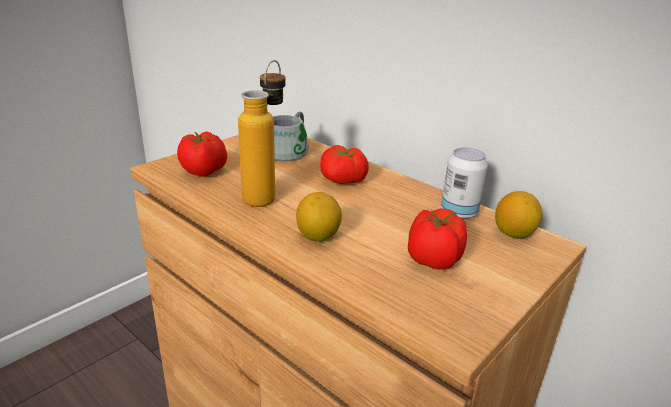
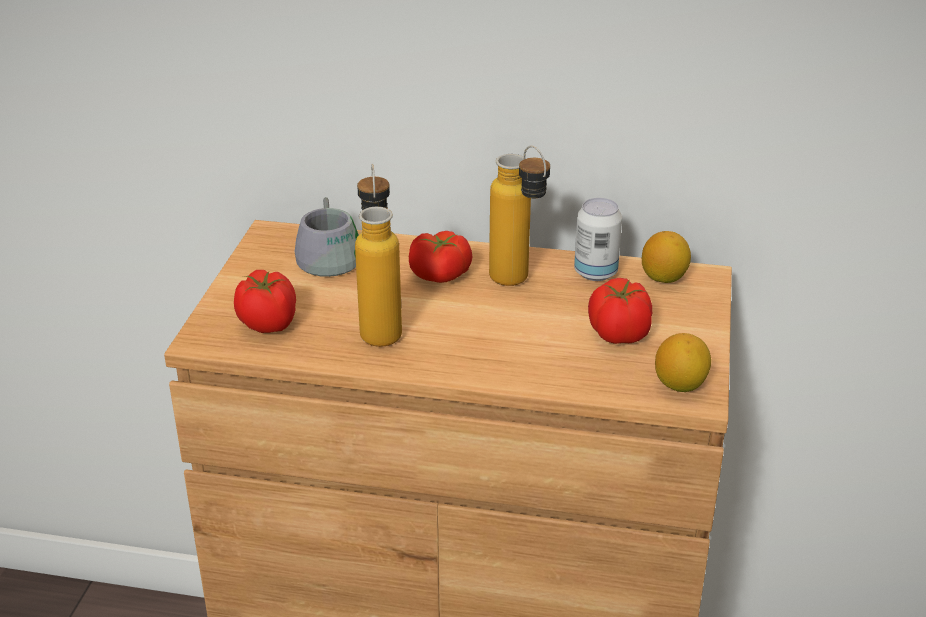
camera: 30 degrees left, 5 degrees up
lemon [296,192,342,242] -> lemon moved to [655,333,711,392]
none -> bottle [489,146,550,286]

